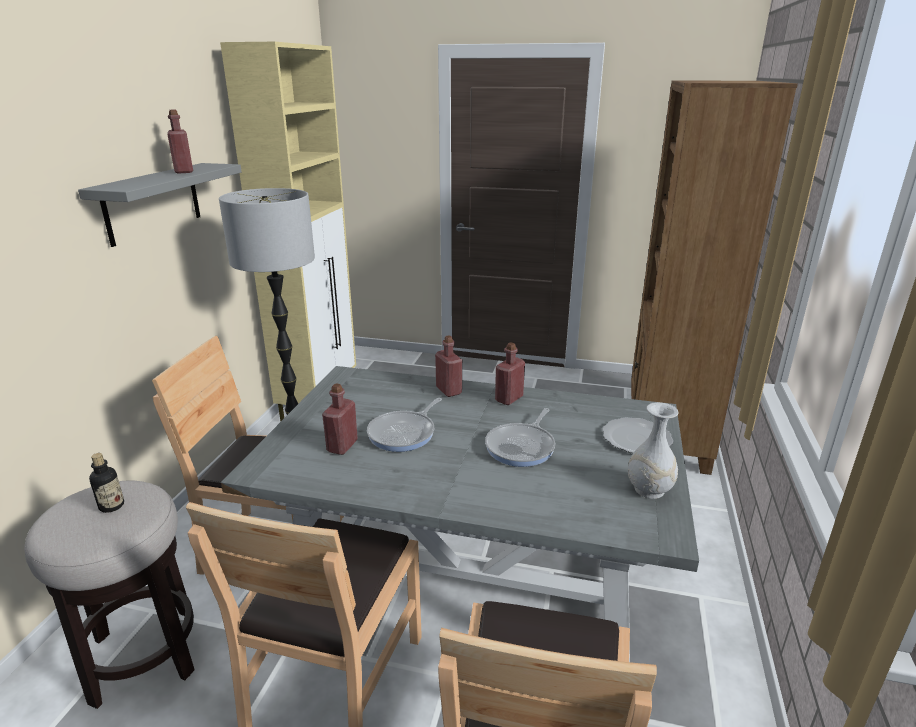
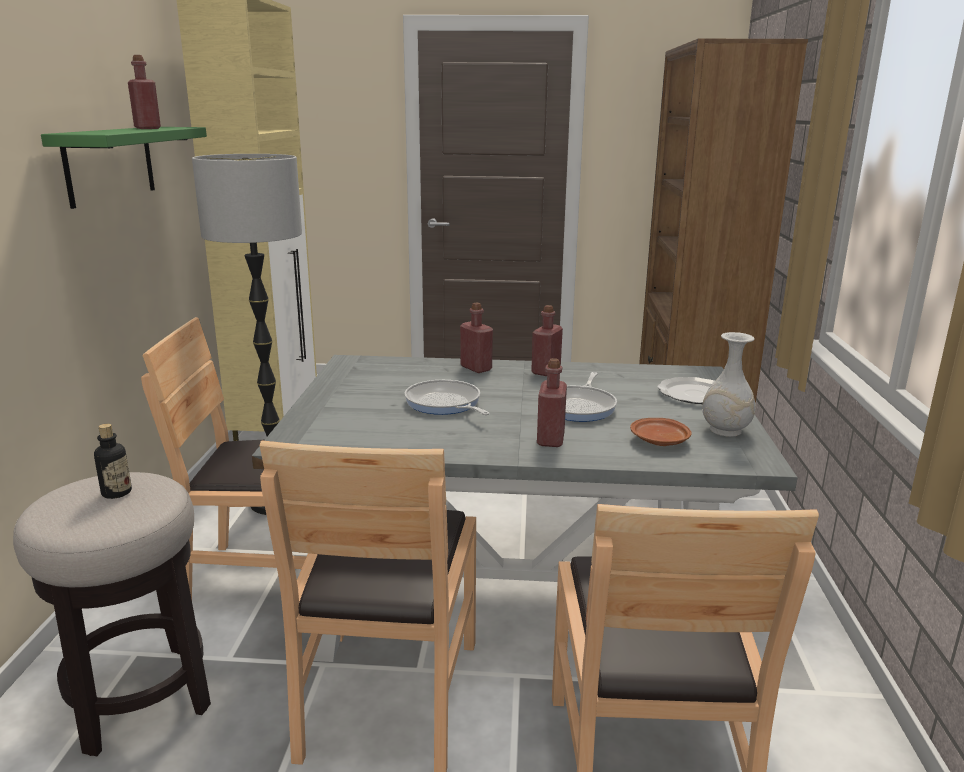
camera: 10 degrees left, 5 degrees down
grey shelf [78,163,242,247] -> green shelf [41,127,207,209]
red bottle [322,383,358,455] -> red bottle moved to [537,358,567,447]
frying pan [367,398,442,452] -> frying pan turned 120 degrees clockwise [405,380,490,415]
none -> brown plate [630,418,691,446]

